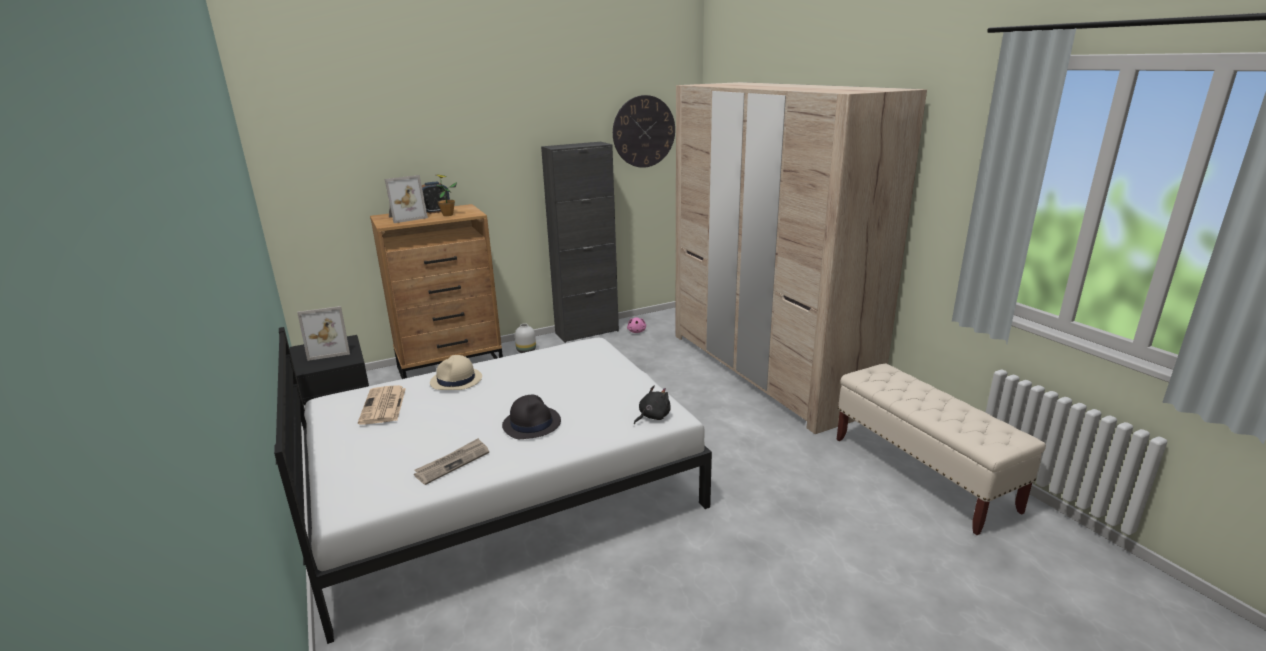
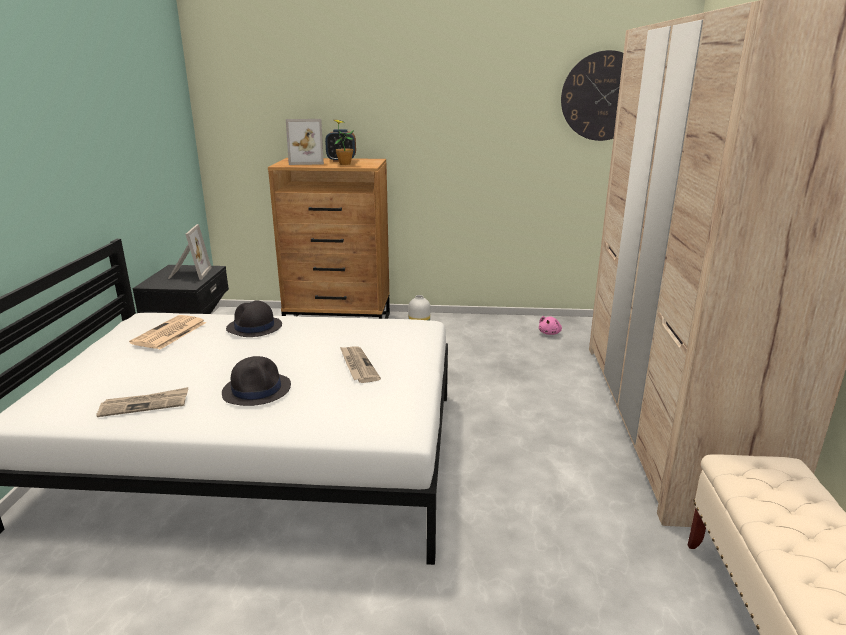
camera: 30 degrees right, 0 degrees up
picture frame [297,306,350,361] -> picture frame turned 105 degrees counterclockwise [168,224,212,280]
beige hat [430,355,482,390] -> black hat [226,300,282,337]
black cabinet [541,142,619,343] -> none
black plush toy [634,386,671,424] -> none
none -> newspaper [340,346,381,383]

